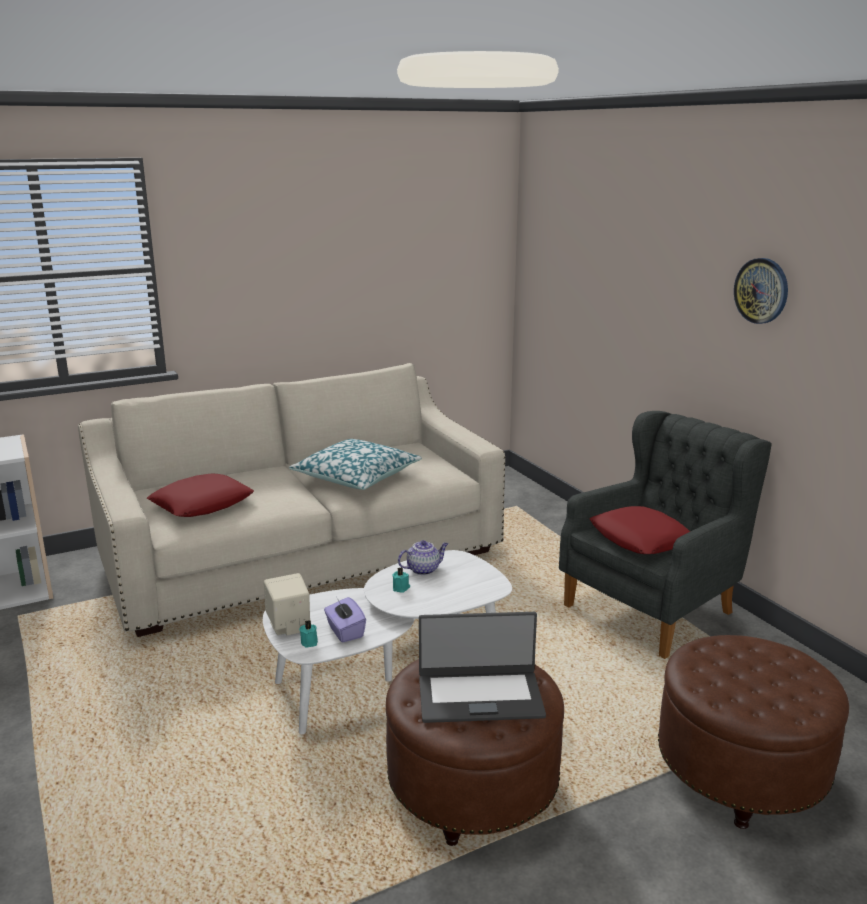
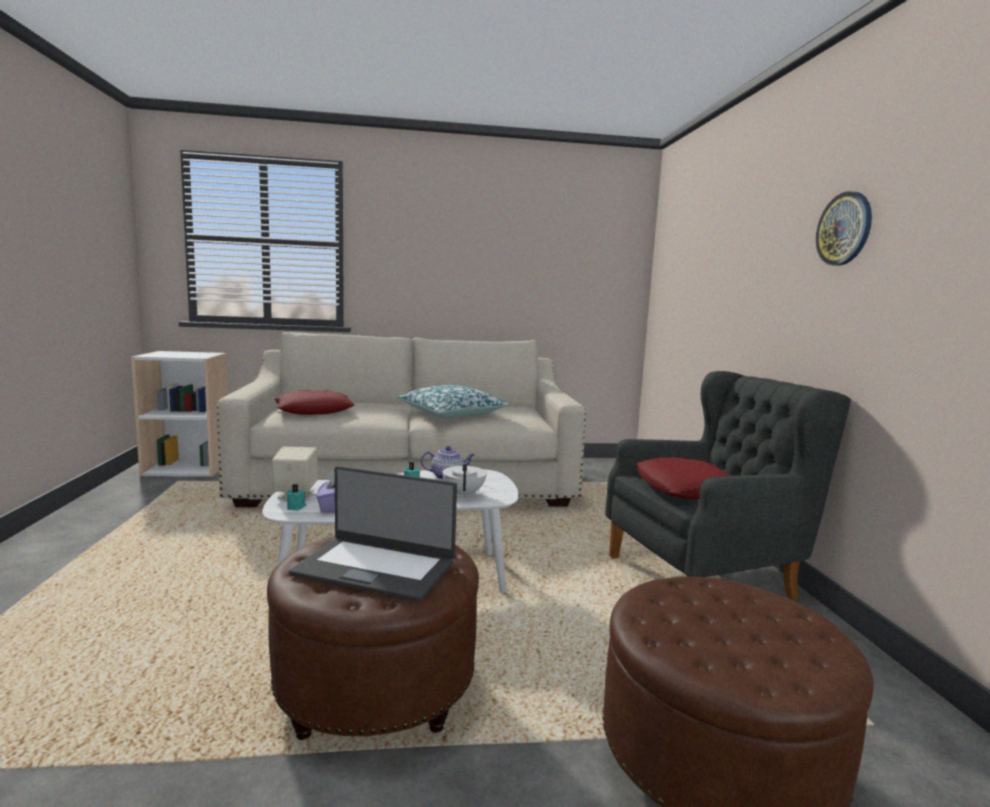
camera: 20 degrees right, 10 degrees down
none -> white teapot [443,462,487,498]

